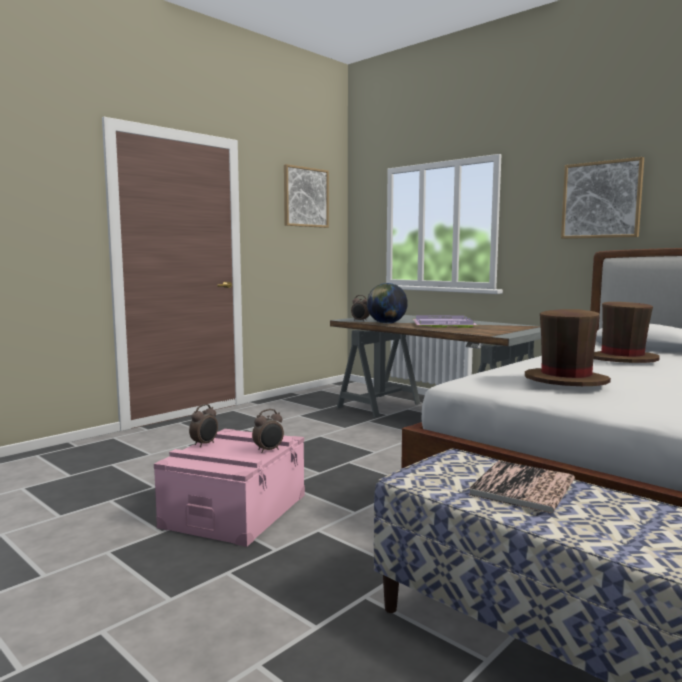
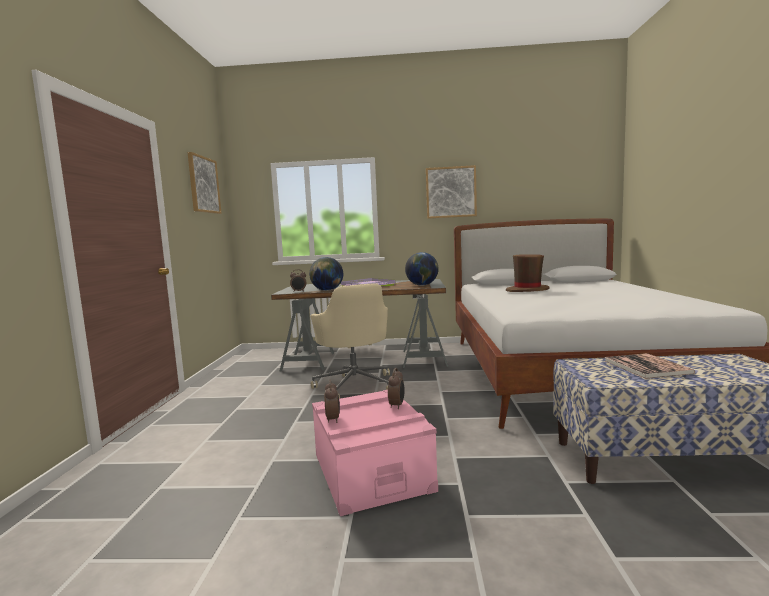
camera: 40 degrees left, 0 degrees up
brown hat [525,309,611,386] -> none
none -> beige office chair [311,283,390,399]
none -> globe [405,252,439,286]

